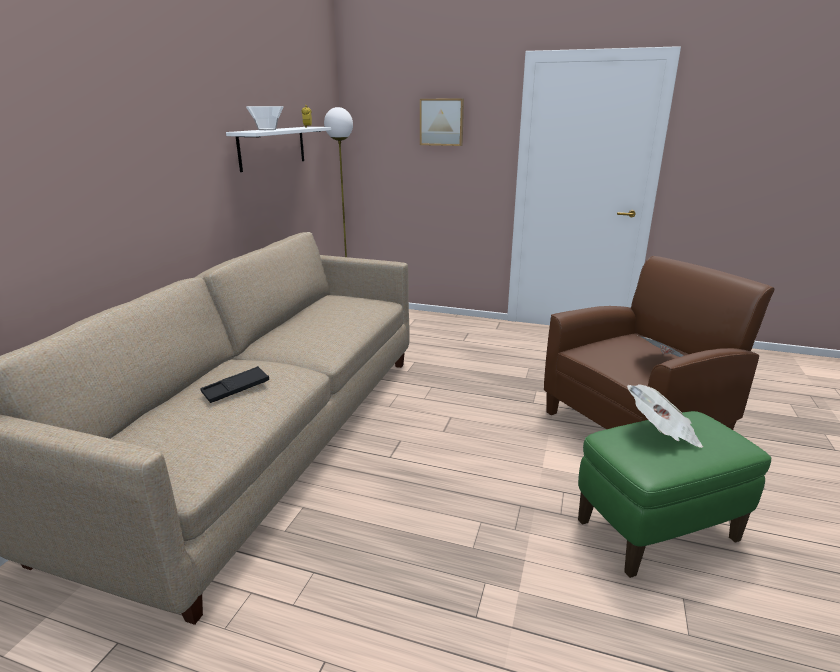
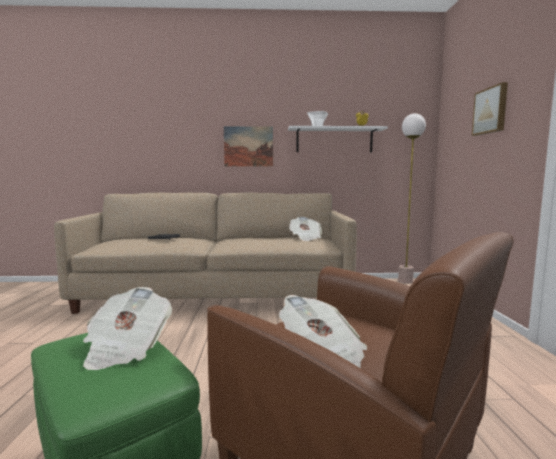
camera: 70 degrees right, 15 degrees down
none -> picture [224,126,273,167]
none -> newspaper [289,216,322,241]

